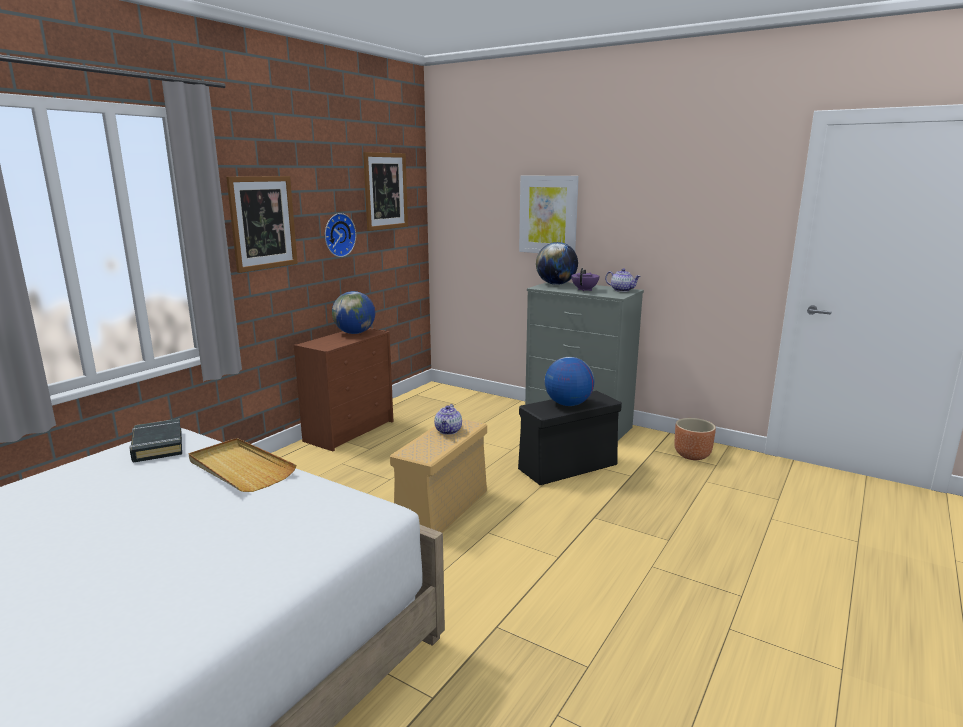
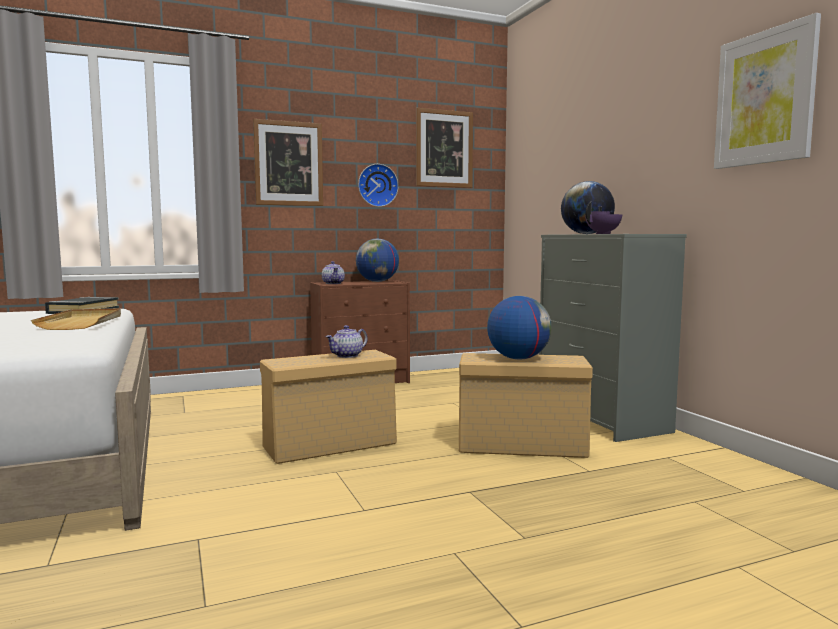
camera: 35 degrees right, 10 degrees down
black storage box [518,391,622,485] -> beige storage box [459,353,593,458]
picture [519,176,579,253] -> picture moved to [714,13,821,169]
teapot [605,268,641,292] -> teapot moved to [322,261,345,284]
brown planter [674,418,716,460] -> none

